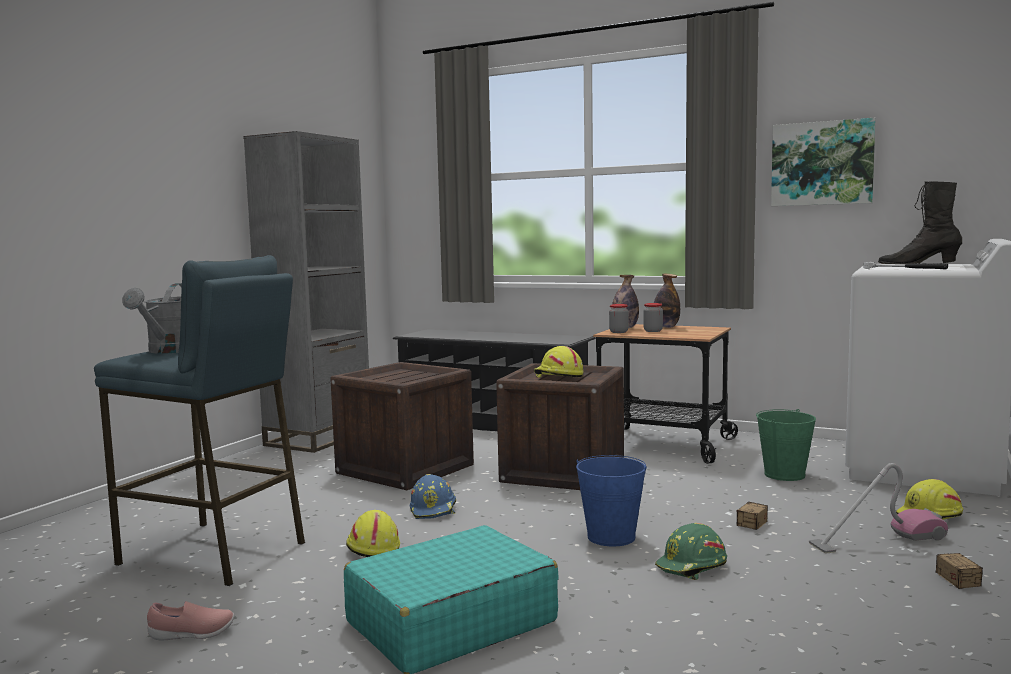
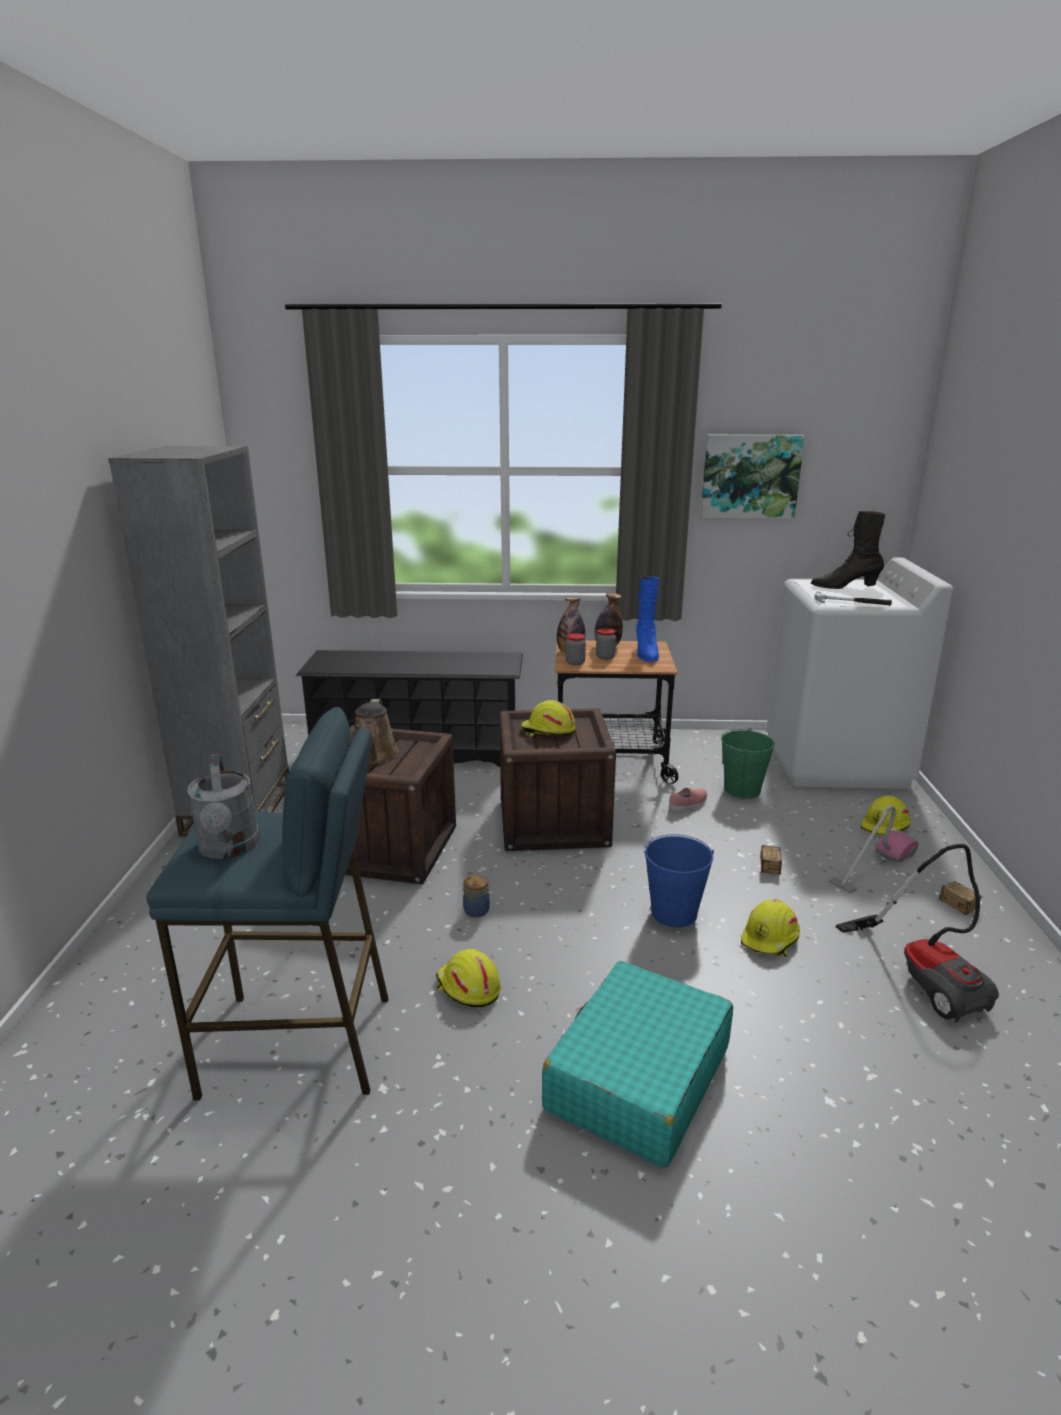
camera: 25 degrees left, 15 degrees up
pink shoe [147,601,234,641] -> pink shoe moved to [669,788,707,812]
blue hard hat [410,474,456,519] -> jar [463,875,490,918]
green hard hat [655,523,727,580] -> yellow hard hat [741,899,800,957]
none -> brown watering can [354,699,399,764]
none -> blue boot [636,576,659,662]
none -> vacuum cleaner [835,844,999,1022]

